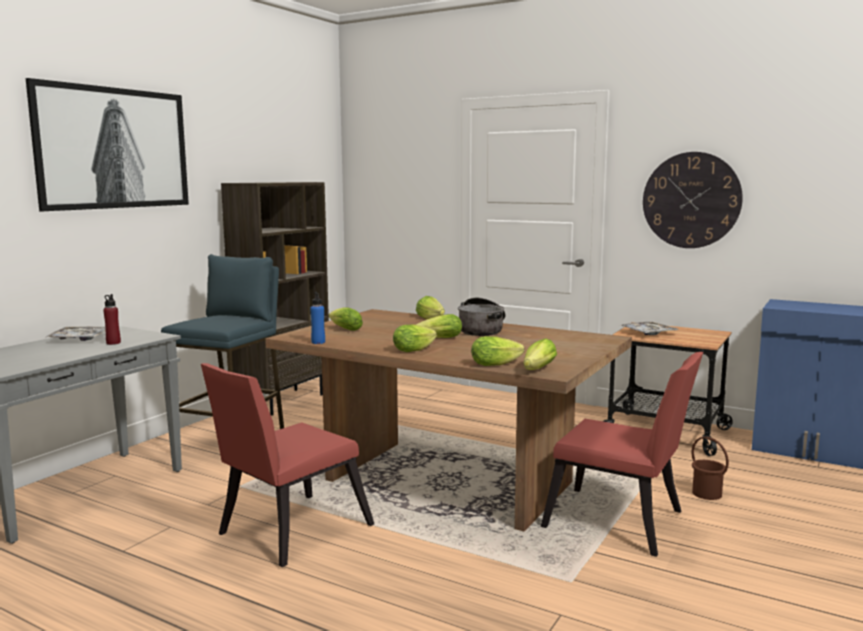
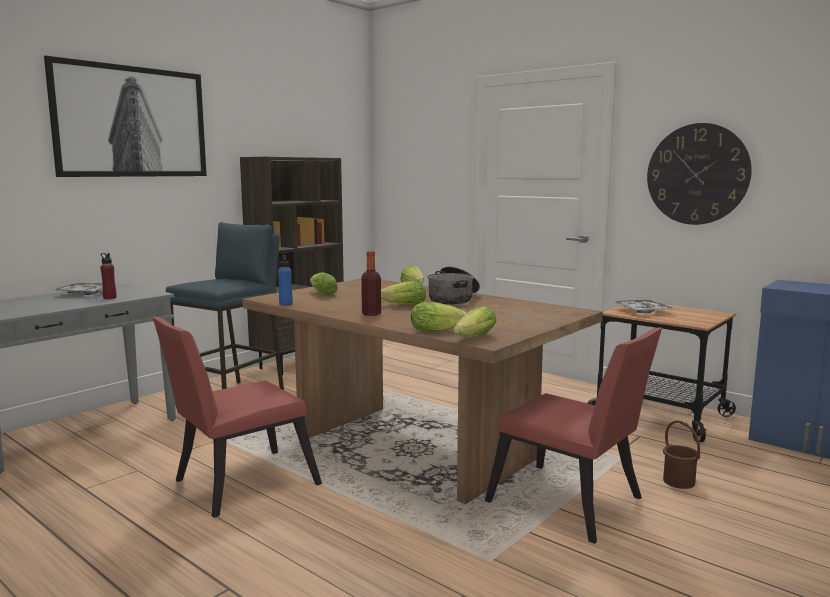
camera: 10 degrees right, 0 degrees up
lettuce [393,324,437,352] -> bottle [361,251,381,316]

